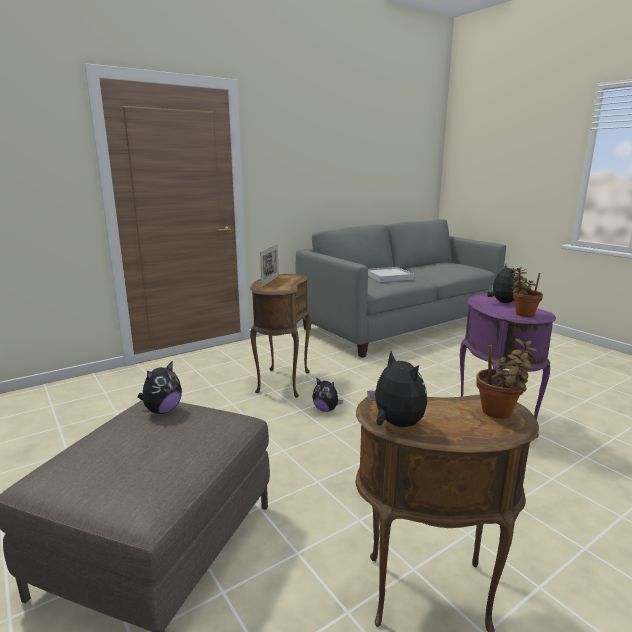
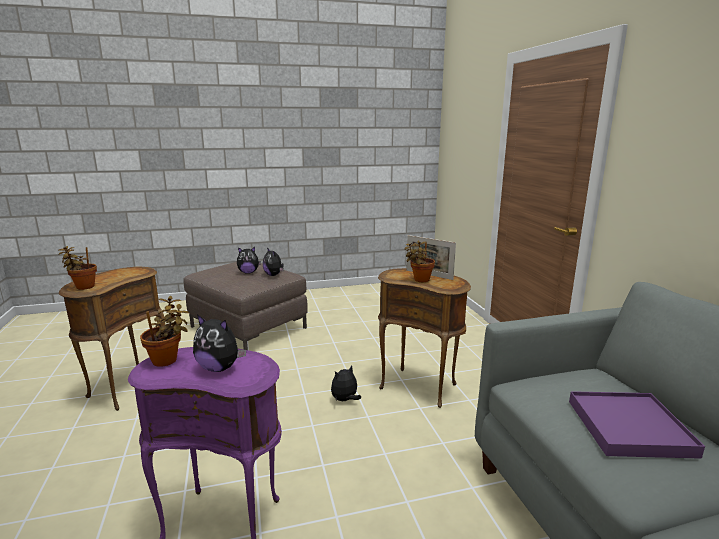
camera: 110 degrees right, 0 degrees up
plush toy [367,351,427,427] -> plush toy moved to [237,247,261,274]
white tray [368,267,414,282] -> purple tray [569,391,705,459]
none -> potted plant [404,241,435,282]

